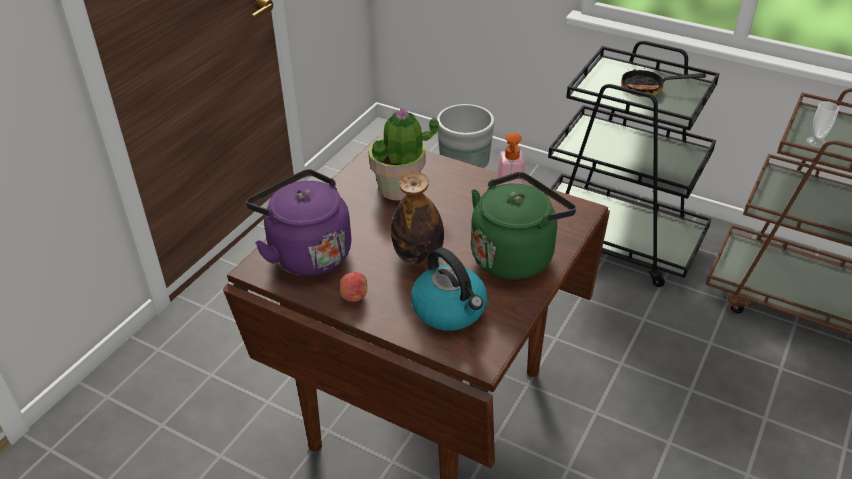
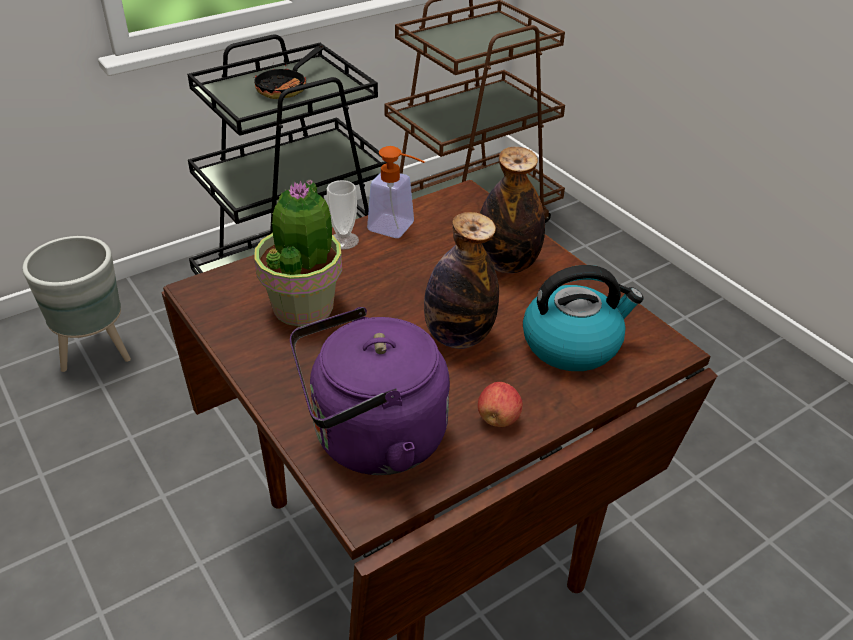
camera: 65 degrees left, 0 degrees up
green kettle [471,172,576,280] -> bottle [480,147,545,273]
cup [806,101,839,148] -> cup moved to [327,180,359,250]

